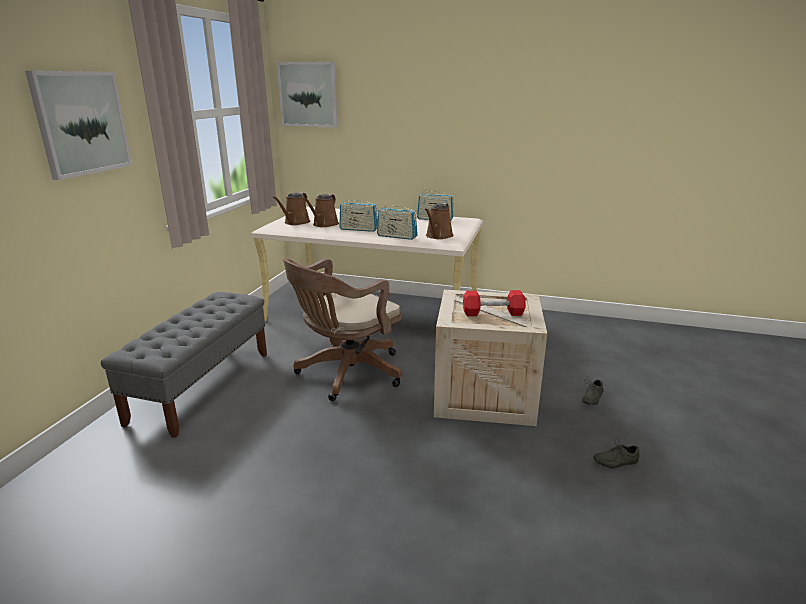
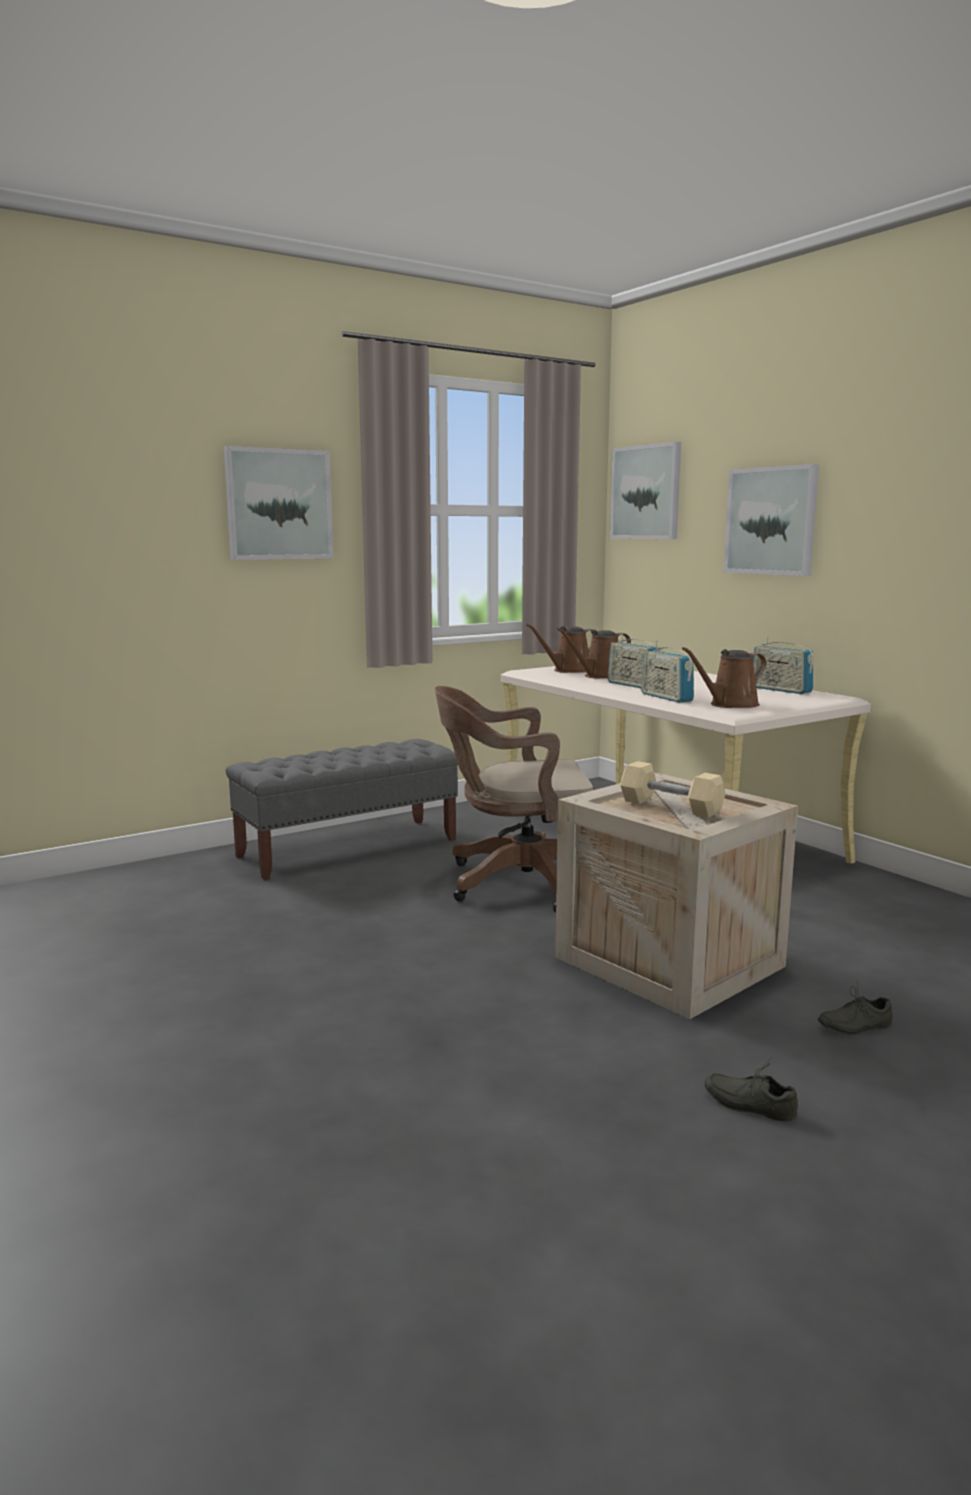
camera: 40 degrees right, 10 degrees down
red dumbbell [463,290,526,316] -> beige dumbbell [620,761,726,818]
none -> picture [724,464,819,576]

